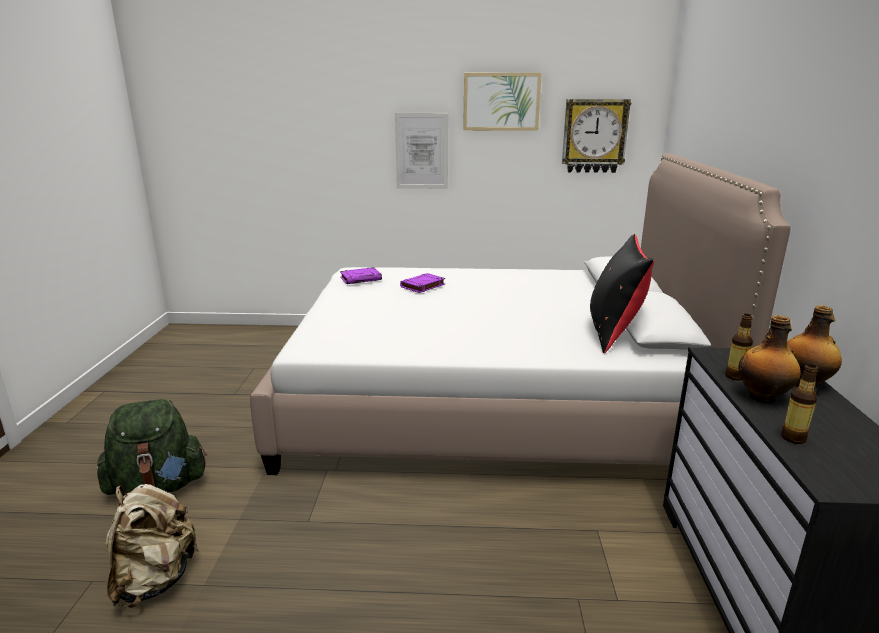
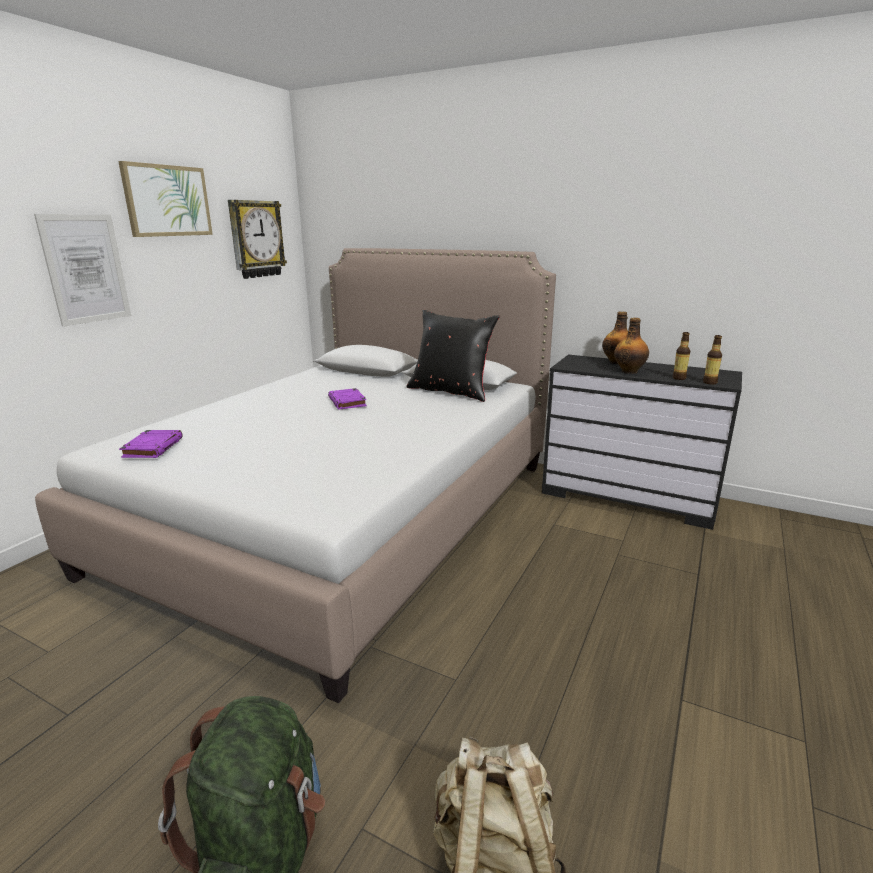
camera: 65 degrees left, 0 degrees up
purple book [400,273,445,293] -> purple book moved to [328,388,367,410]
bottle [725,314,753,381] -> bottle moved to [703,335,722,384]

